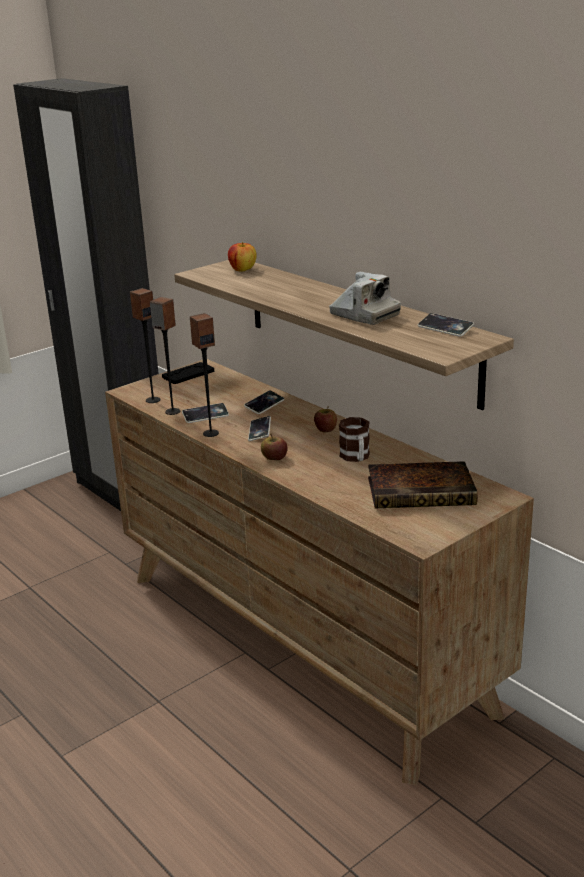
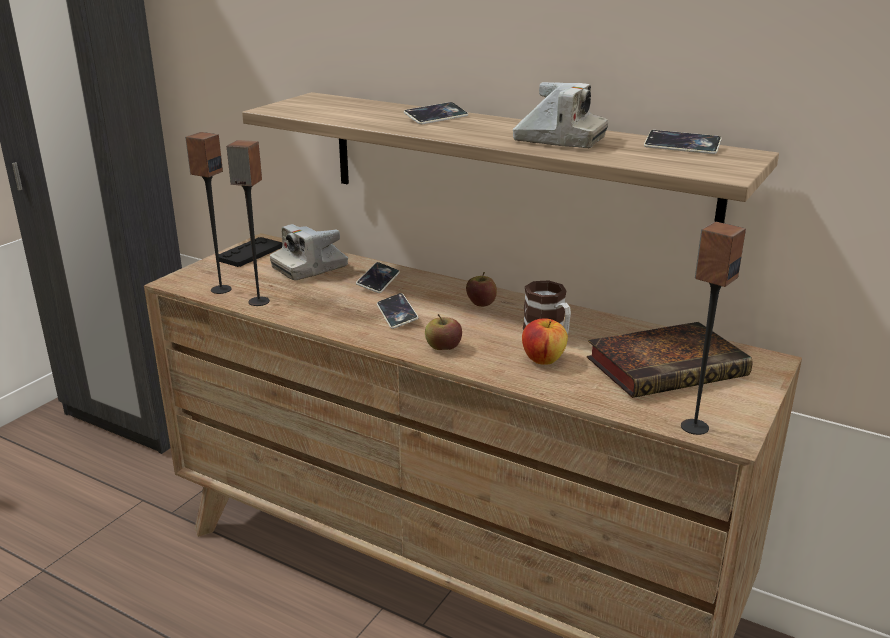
camera: 20 degrees left, 0 degrees up
phone [182,403,229,423] -> phone moved to [404,102,468,125]
speaker [190,313,219,437] -> speaker moved to [681,222,746,435]
apple [228,242,257,271] -> apple moved to [522,318,568,365]
none -> camera [270,224,348,280]

